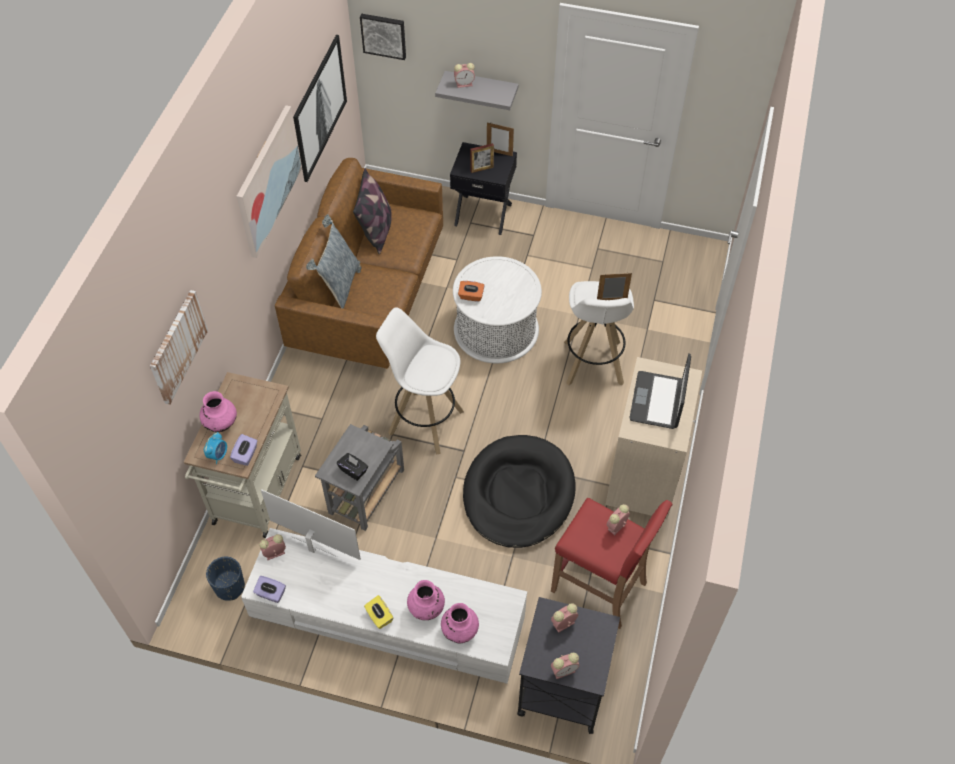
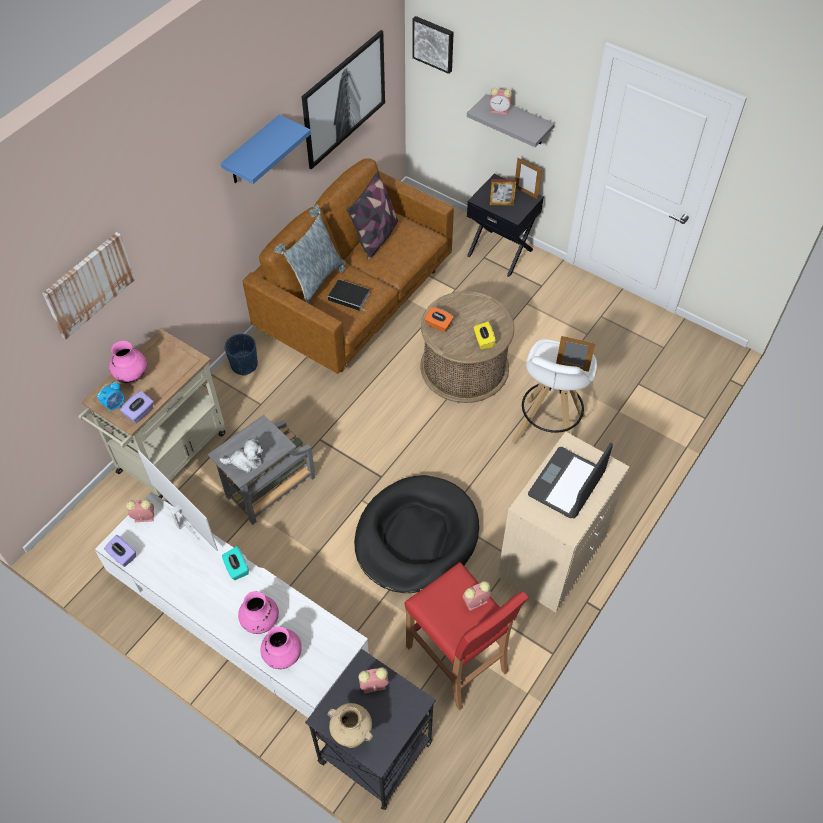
camera: 20 degrees right, 0 degrees up
blue planter [206,556,245,601] -> blue planter moved to [225,334,258,376]
picture [237,105,302,258] -> blue shelf [221,115,311,184]
black tissue box [337,453,368,481] -> plush toy [219,438,263,473]
yellow tissue box [364,595,393,629] -> yellow tissue box moved to [474,322,496,350]
white stool [376,307,464,455] -> none
white coffee table [453,256,542,363] -> brown coffee table [420,291,514,403]
alarm clock [551,653,580,679] -> beige vase [327,703,373,748]
none -> turquoise tissue box [222,546,249,580]
none -> book [328,279,370,312]

